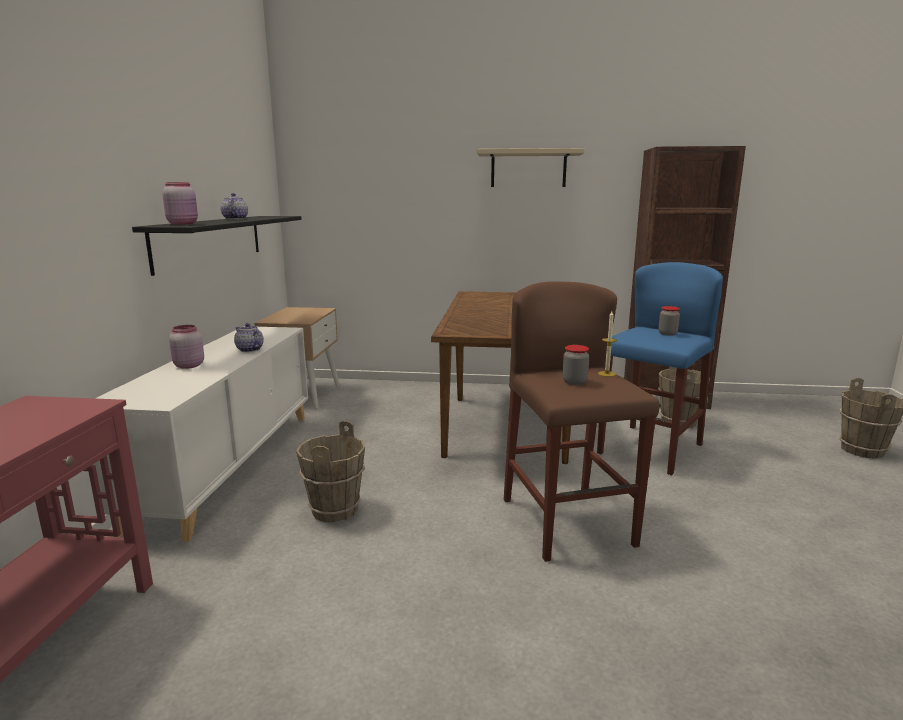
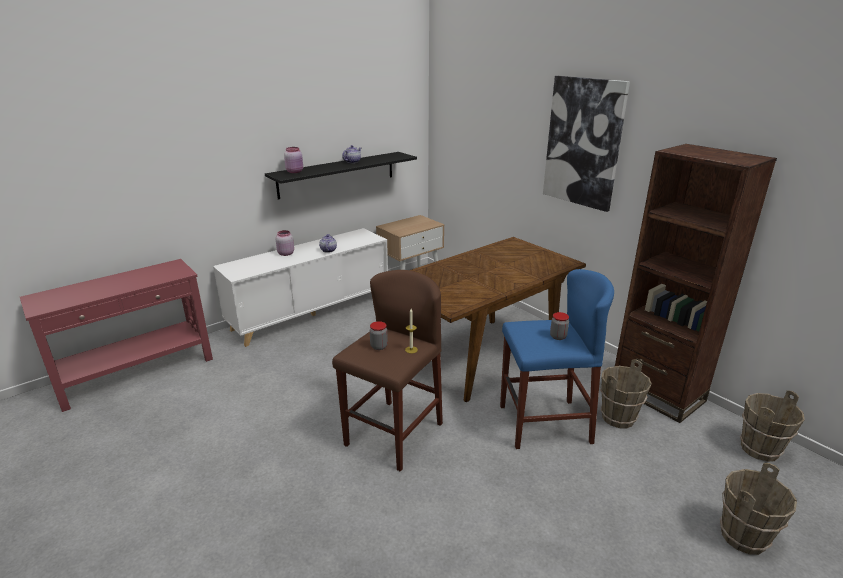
camera: 45 degrees right, 10 degrees up
brown bucket [296,421,365,523] -> brown bucket moved to [740,390,805,462]
beige shelf [476,148,585,187] -> picture [543,76,630,212]

